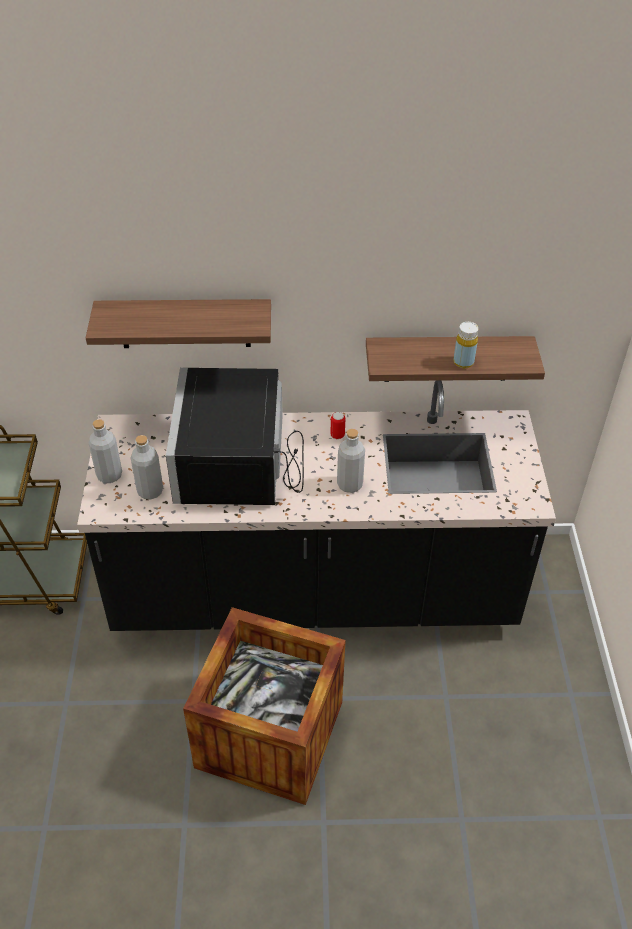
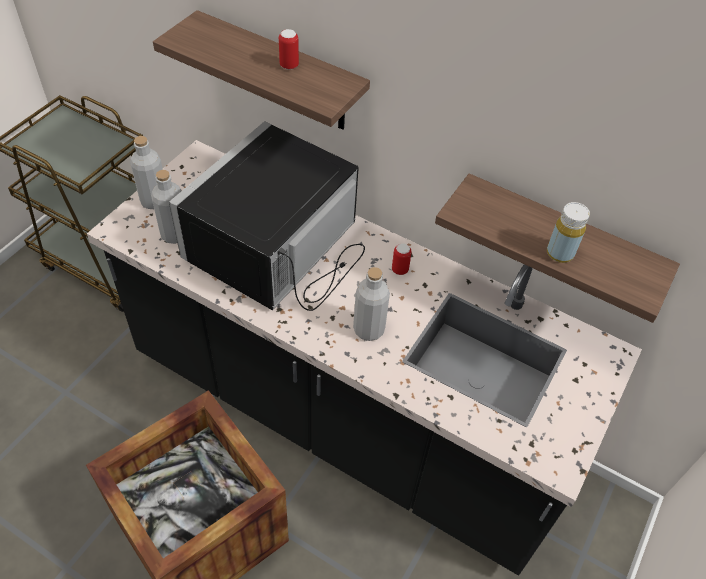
camera: 30 degrees right, 5 degrees up
none -> can [279,29,299,70]

